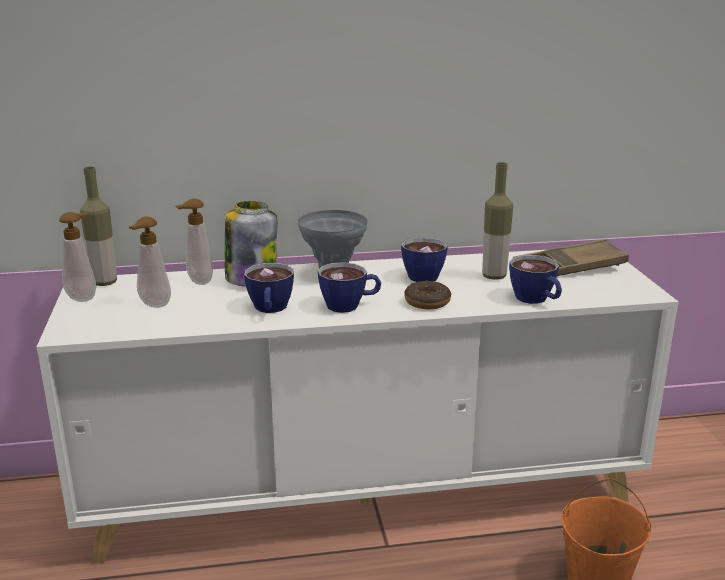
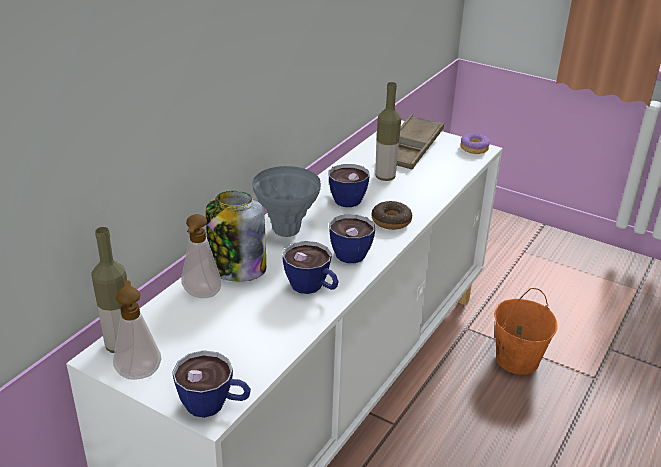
camera: 50 degrees left, 10 degrees up
soap dispenser [129,217,171,308] -> none
cup [509,255,562,304] -> cup moved to [172,350,251,418]
none -> donut [460,133,490,154]

